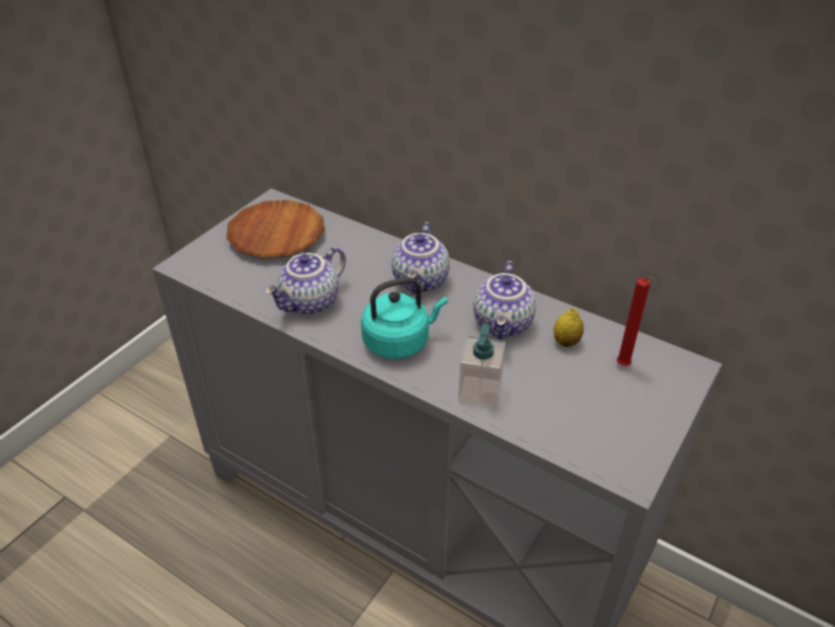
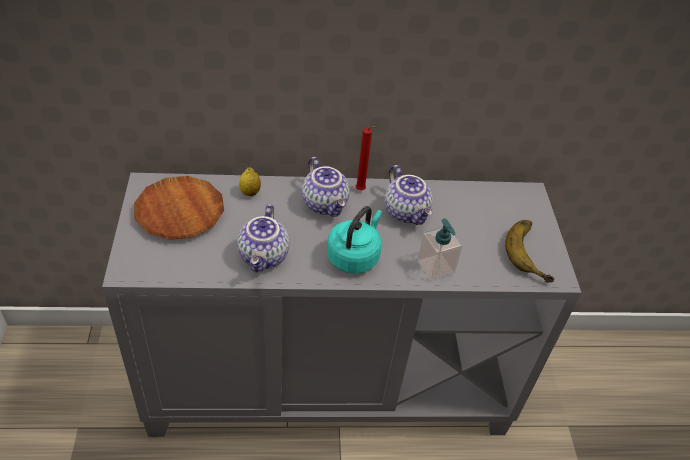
camera: 40 degrees left, 5 degrees up
lemon [554,308,584,347] -> lemon moved to [239,167,261,196]
red candle [617,277,654,366] -> red candle moved to [356,126,376,190]
none -> banana [505,220,554,283]

